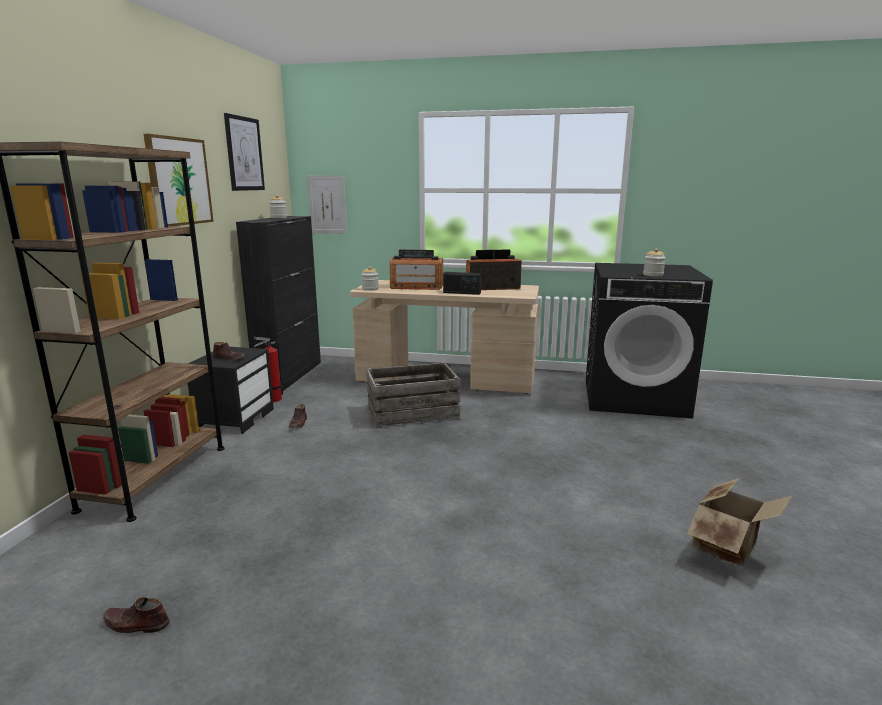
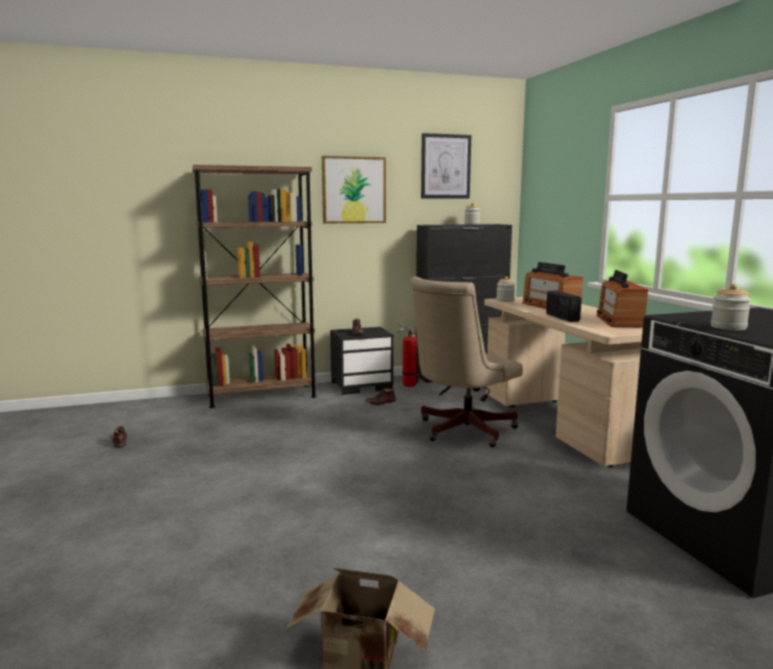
camera: 60 degrees right, 5 degrees down
picture [307,175,347,234] -> none
crate [367,362,460,429] -> beige office chair [410,277,523,447]
radio [466,250,522,290] -> radio turned 135 degrees counterclockwise [596,270,648,328]

